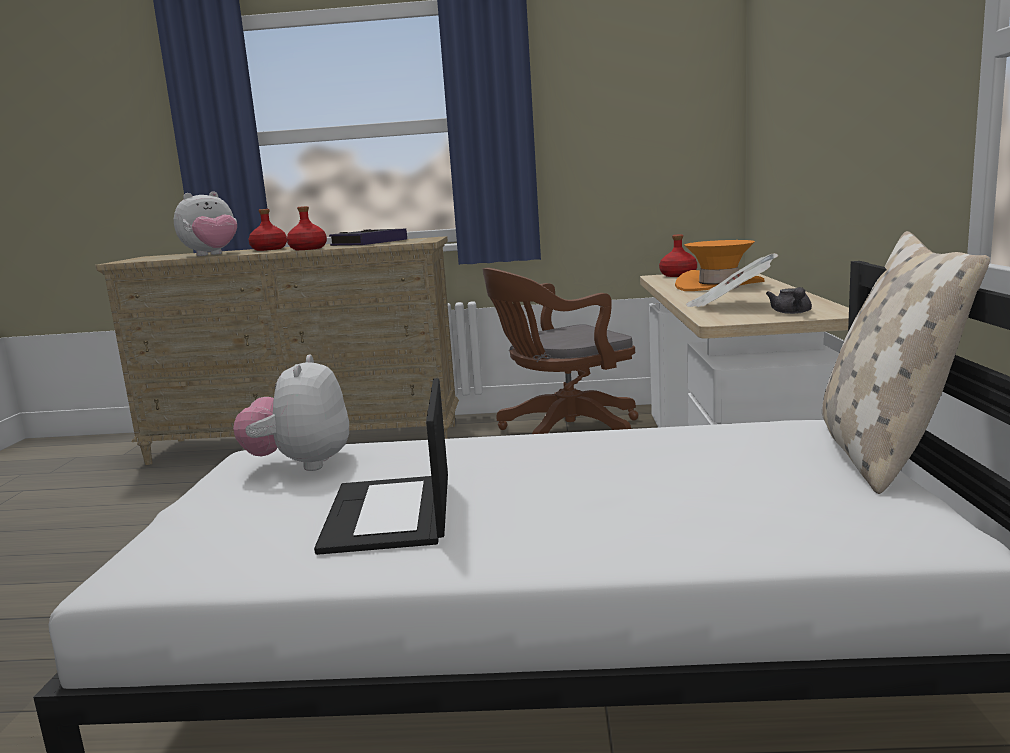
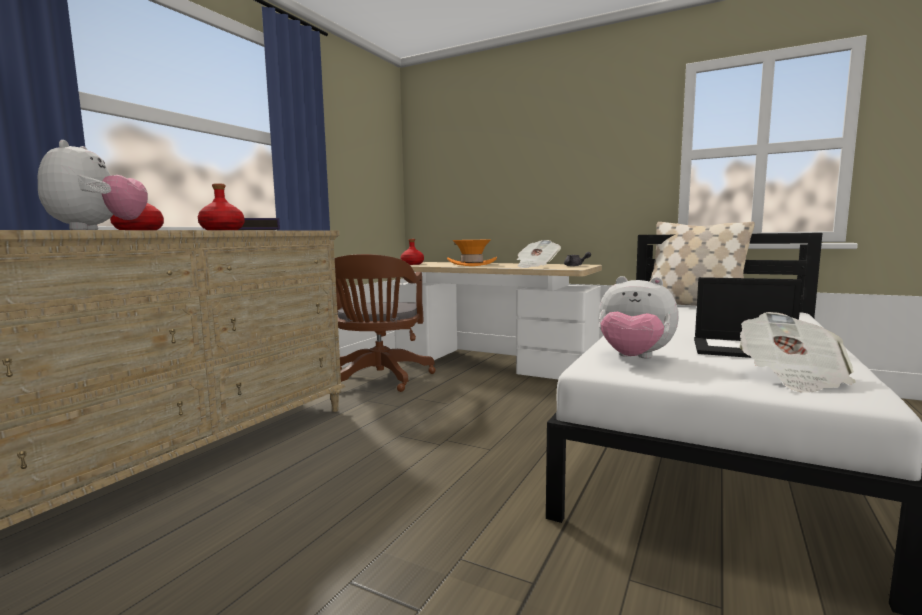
camera: 65 degrees left, 5 degrees down
none -> newspaper [739,312,856,393]

